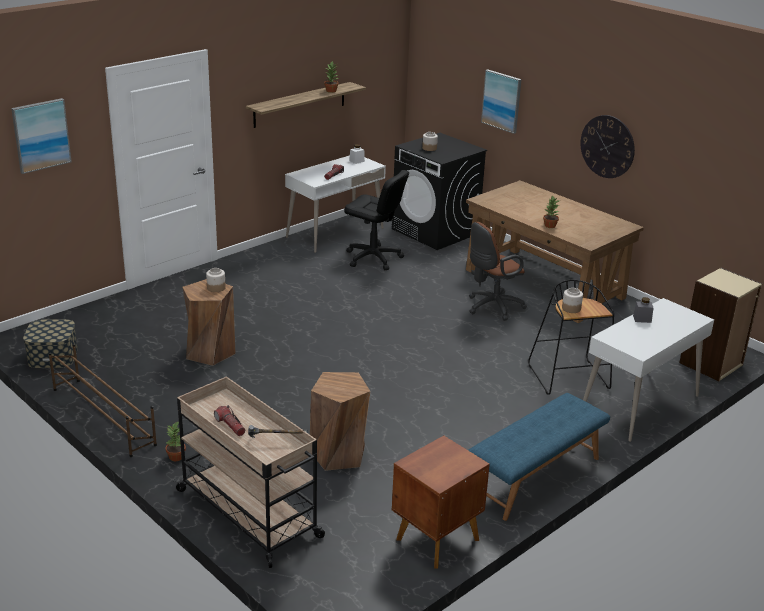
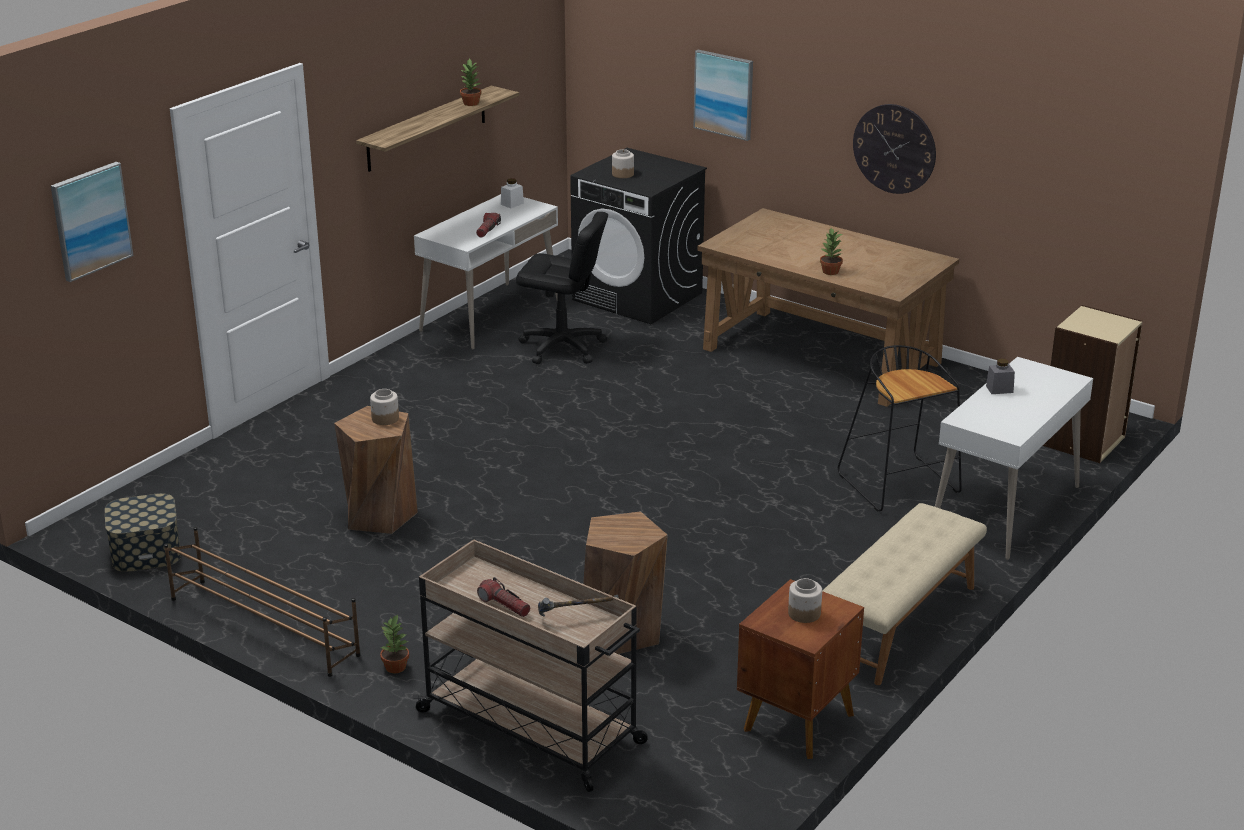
camera: 10 degrees left, 0 degrees up
blue bench [468,393,610,521] -> beige bench [823,503,987,685]
brown office chair [469,222,527,321] -> none
jar [562,288,583,313] -> jar moved to [788,578,822,623]

